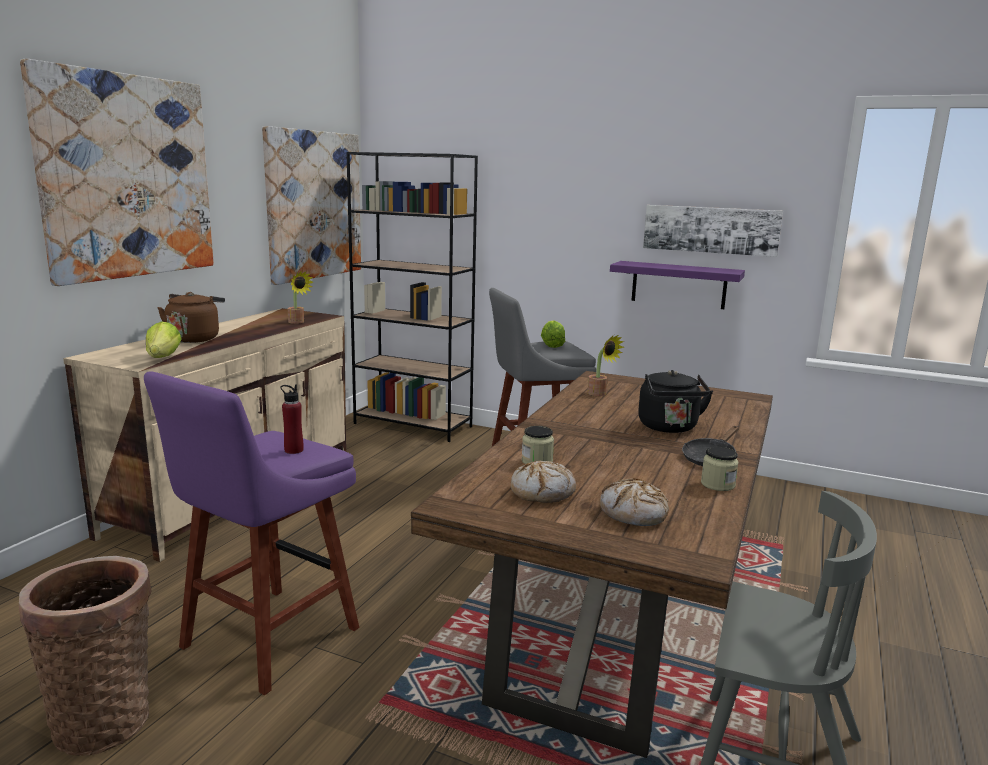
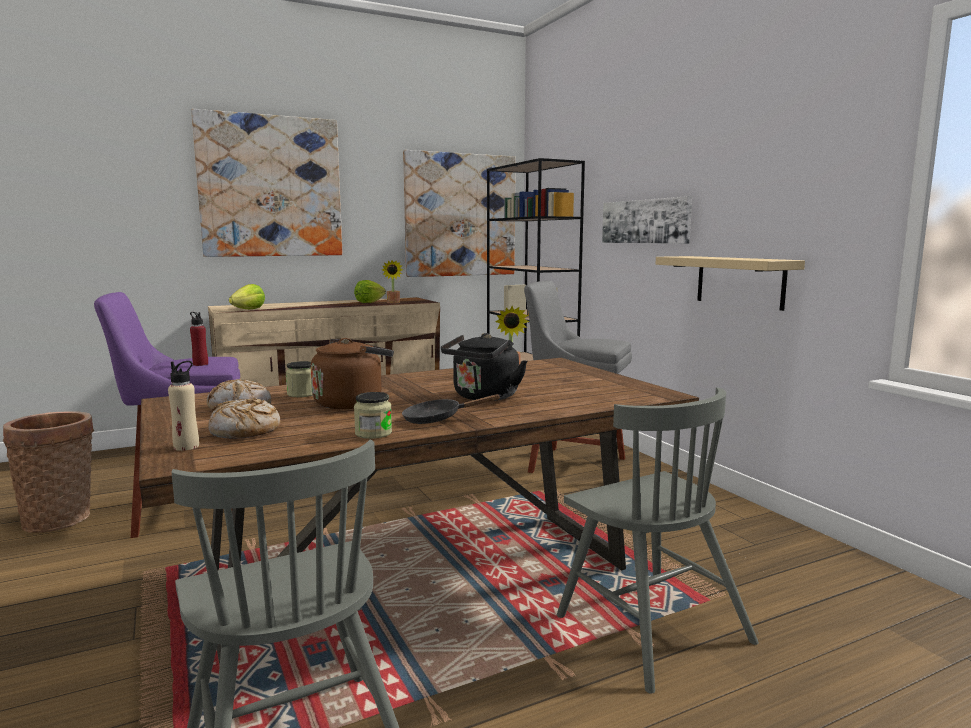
camera: 40 degrees right, 5 degrees down
brown kettle [158,292,225,343] -> brown kettle moved to [311,338,394,409]
lettuce [541,320,565,348] -> lettuce moved to [354,280,386,303]
purple shelf [610,261,745,309] -> beige shelf [656,256,805,311]
picture [643,205,783,257] -> picture moved to [602,196,692,244]
none -> beige bottle [168,361,199,451]
none -> grey chair [557,387,759,694]

